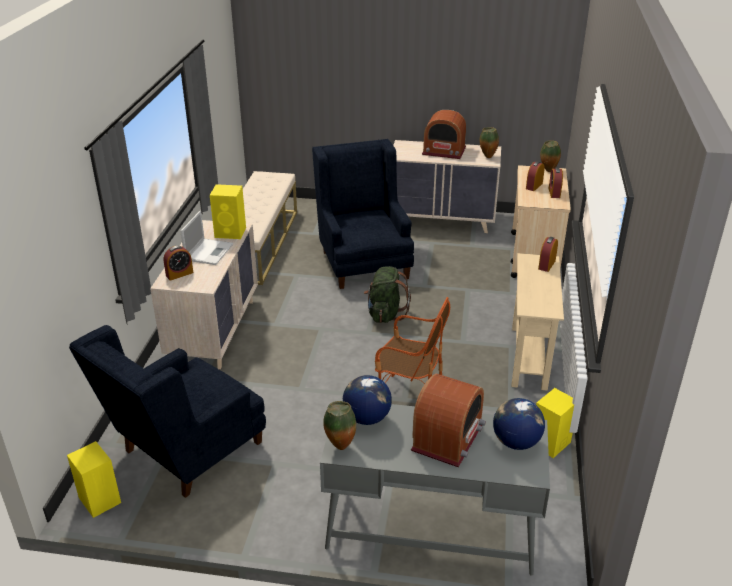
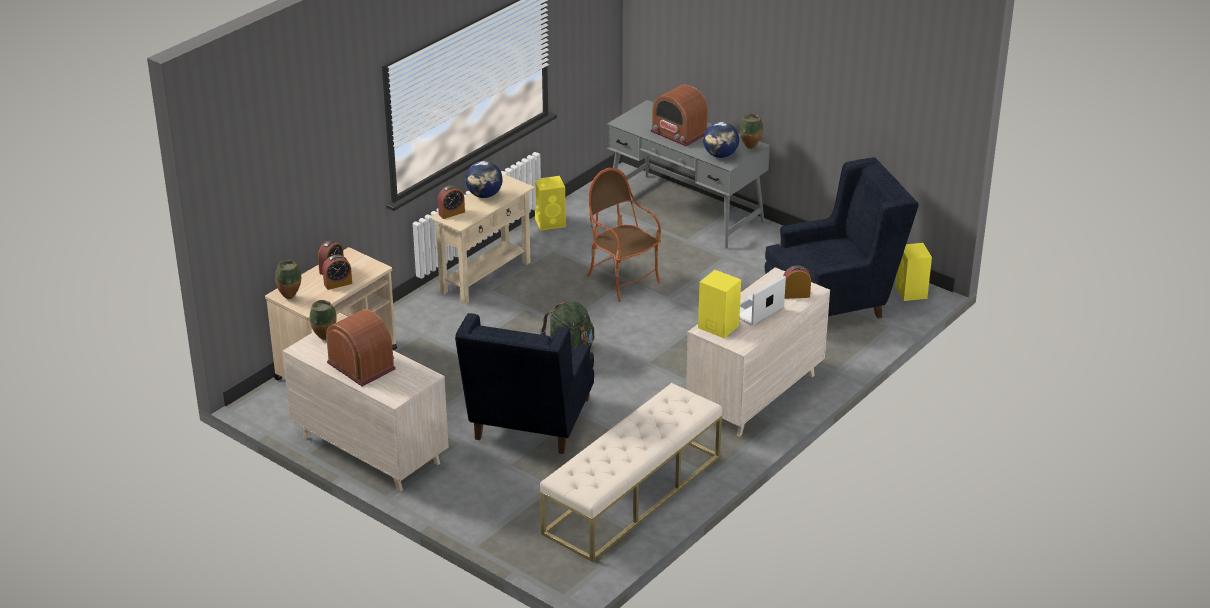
camera: 150 degrees left, 0 degrees up
radio [411,374,486,467] -> radio turned 105 degrees counterclockwise [650,85,708,146]
globe [493,398,545,450] -> globe moved to [465,161,503,198]

